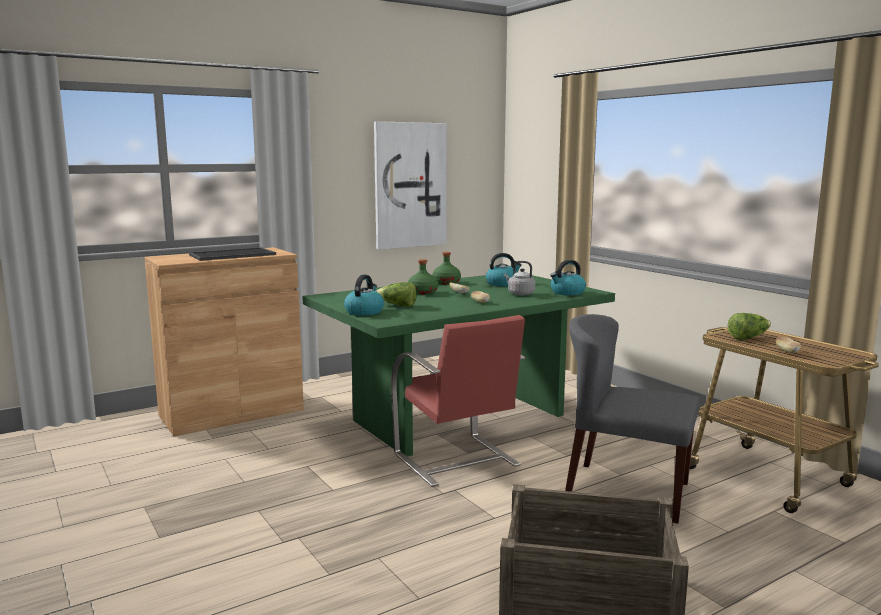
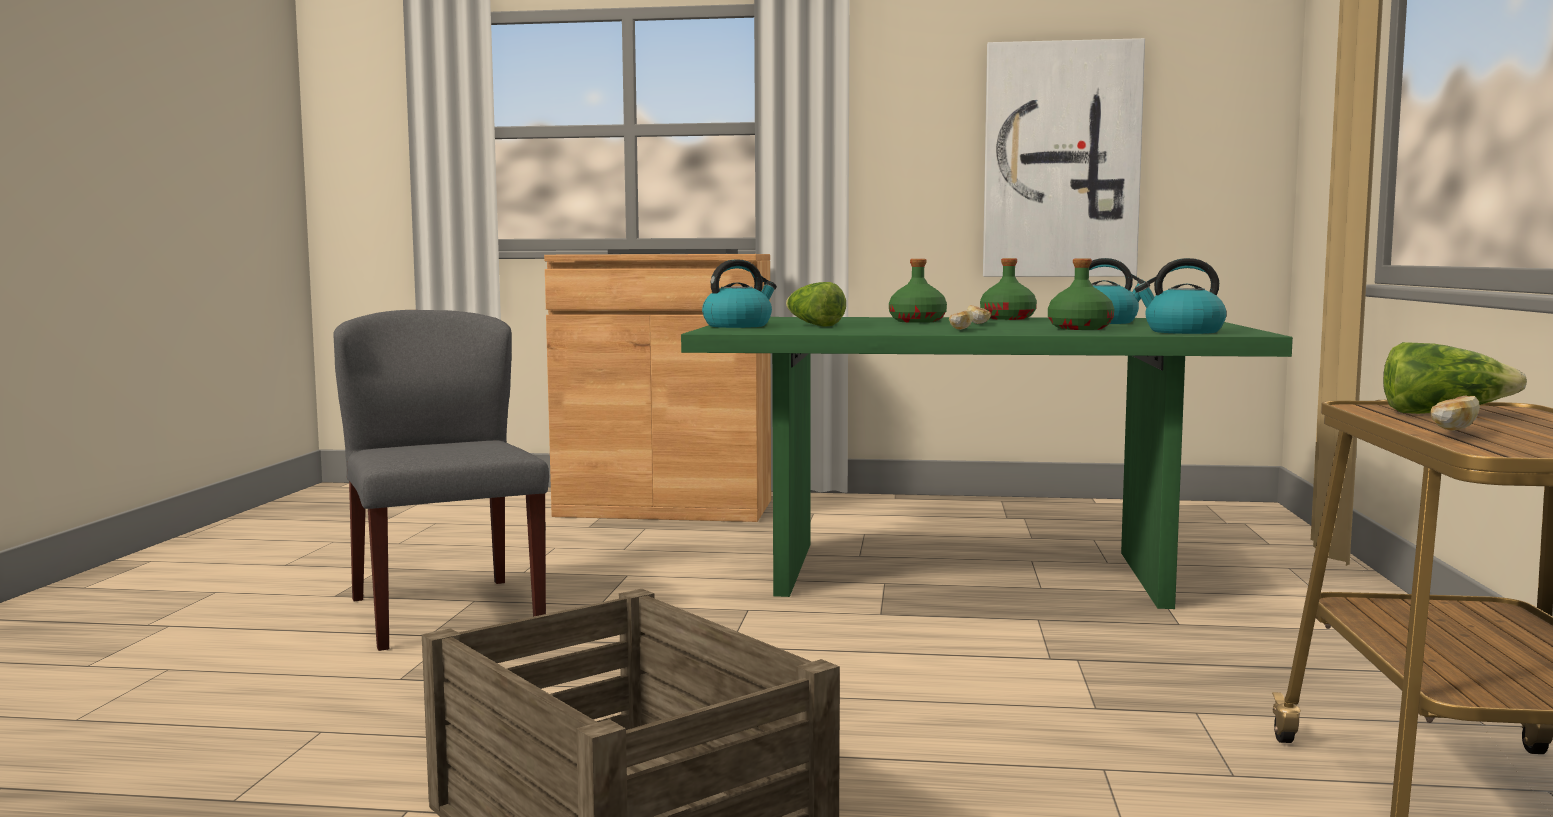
camera: 40 degrees right, 5 degrees down
red chair [391,315,525,487] -> none
grey kettle [504,261,535,295] -> green bottle [1048,258,1114,330]
grey chair [565,314,700,524] -> grey chair moved to [333,310,549,651]

